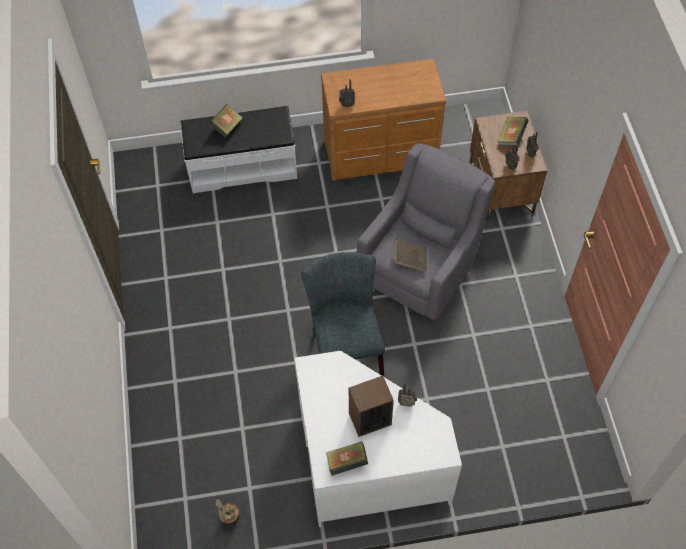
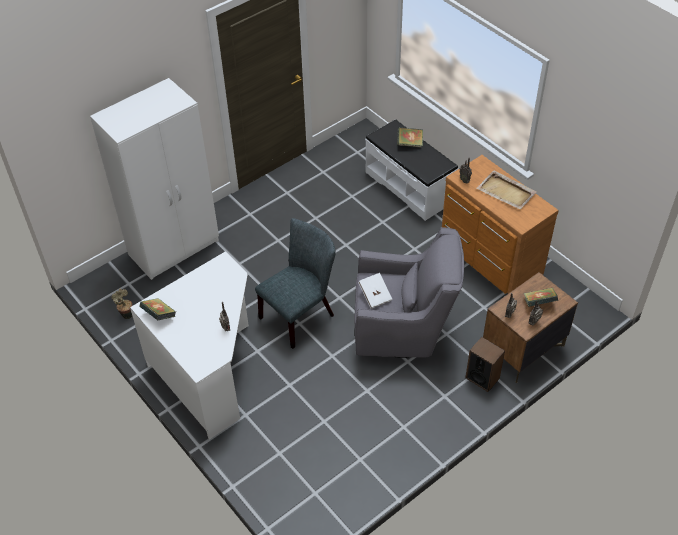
camera: 60 degrees right, 10 degrees down
speaker [349,376,394,437] -> speaker moved to [465,337,505,392]
brown book [394,239,427,272] -> white book [358,273,393,309]
none -> white wardrobe [90,78,219,280]
none -> beige tray [476,170,537,210]

